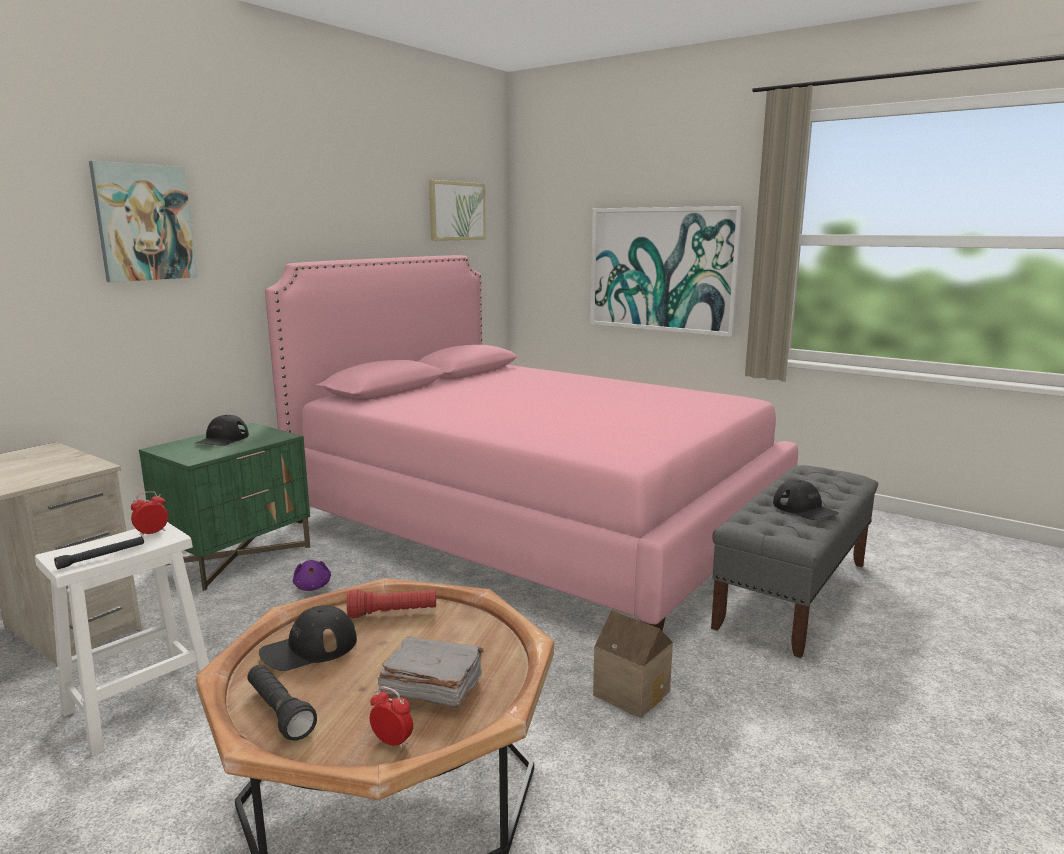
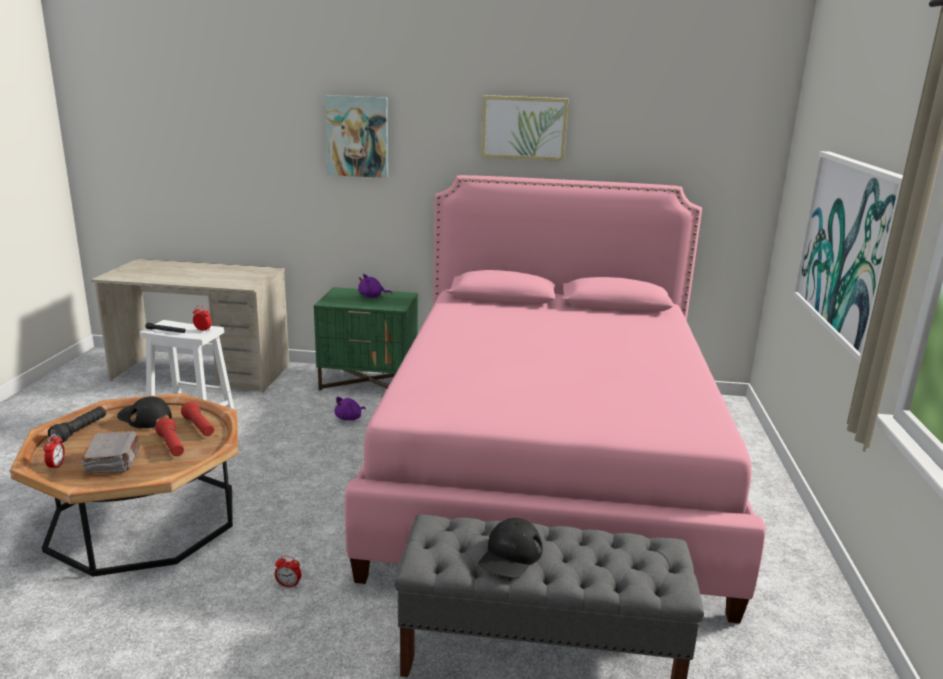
camera: 60 degrees right, 5 degrees up
black cap [196,415,249,446] -> purple plush toy [358,274,392,298]
picture [429,180,486,241] -> picture moved to [481,95,568,161]
toy house [593,610,673,718] -> alarm clock [275,555,301,588]
none -> red flashlight [155,418,184,456]

